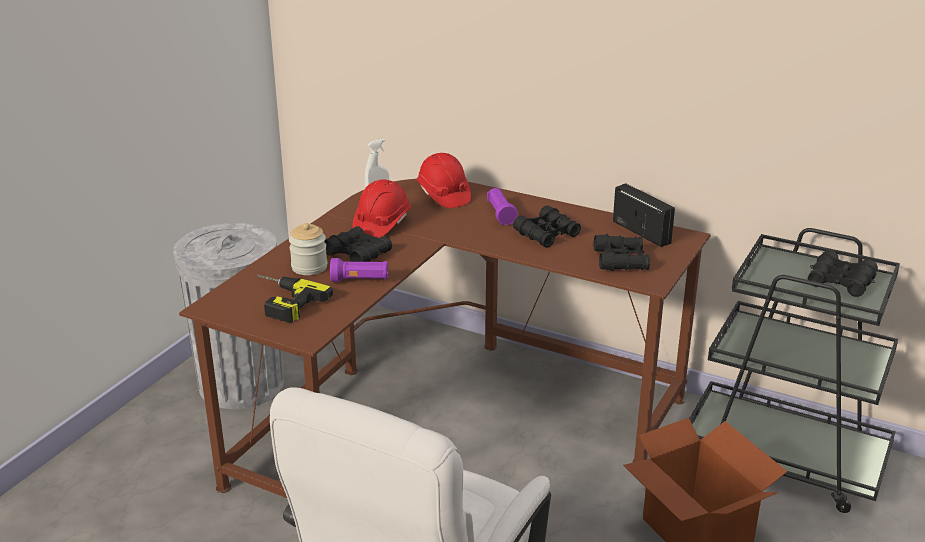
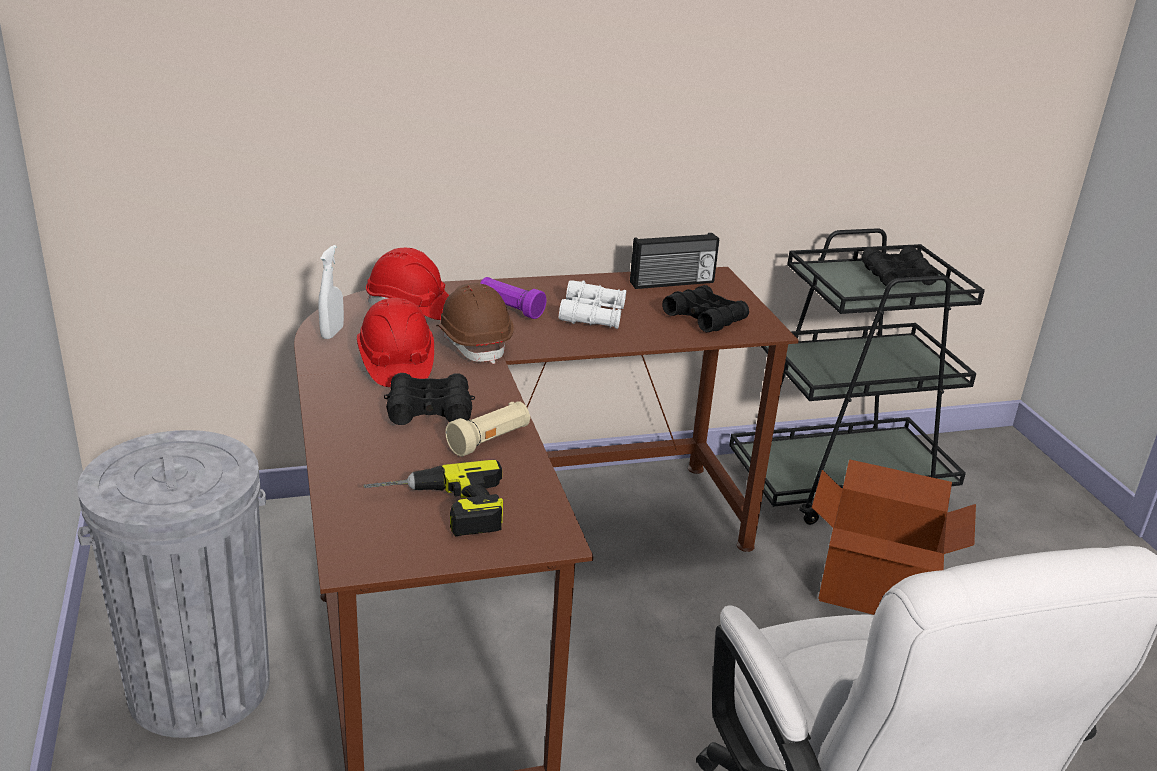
camera: 45 degrees left, 0 degrees up
jar [289,223,327,275] -> none
purple flashlight [330,258,388,282] -> beige flashlight [445,401,531,456]
black binoculars [513,206,581,248] -> white binoculars [559,280,626,329]
radio [613,183,675,247] -> radio turned 150 degrees clockwise [630,233,719,289]
none -> brown hard hat [436,283,514,364]

